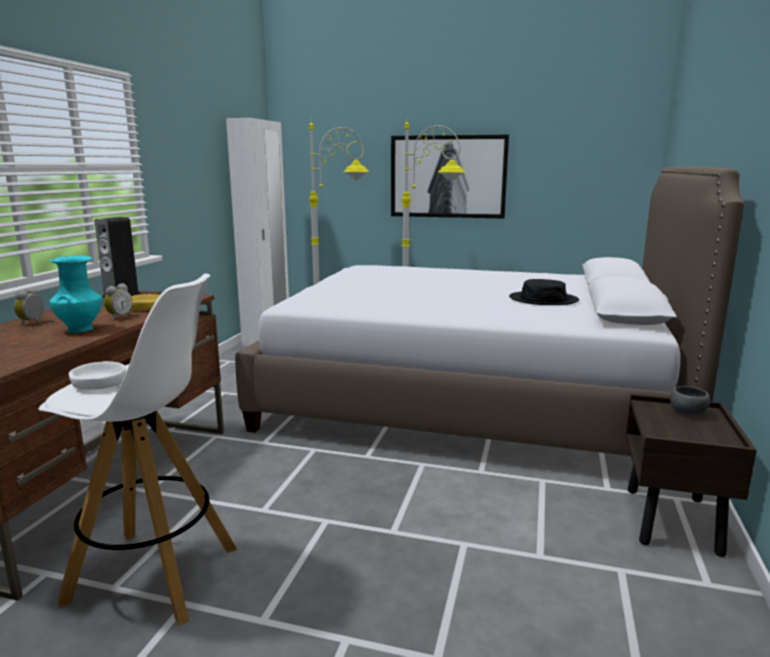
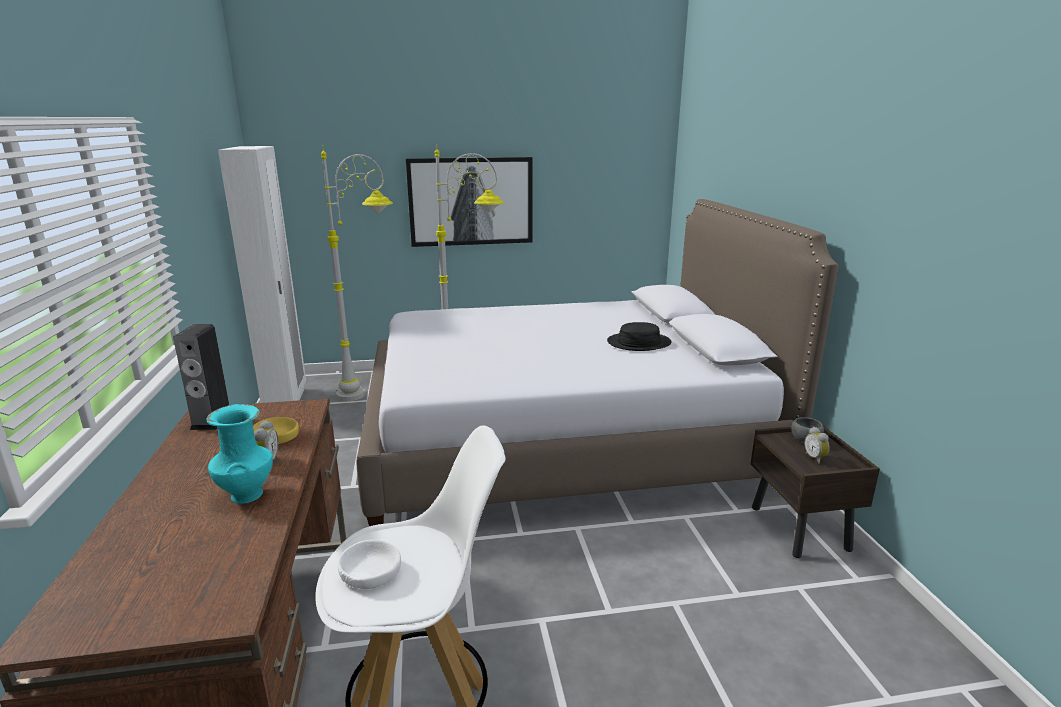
camera: 25 degrees left, 5 degrees up
alarm clock [14,287,44,326] -> alarm clock moved to [805,427,830,464]

